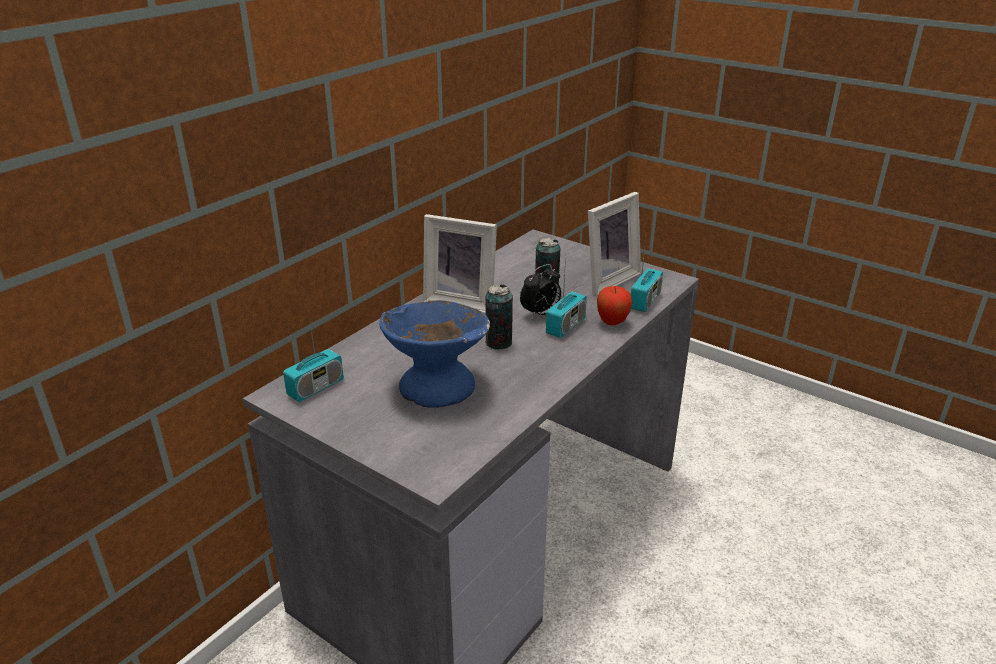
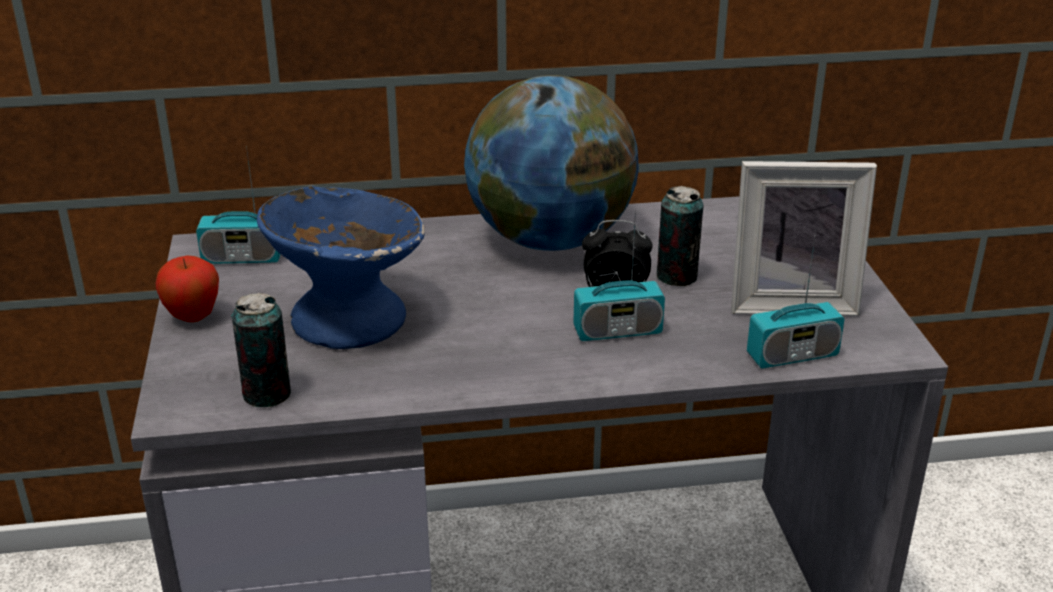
camera: 45 degrees right, 0 degrees up
picture frame [423,214,497,313] -> globe [464,75,639,251]
can [485,285,513,349] -> can moved to [231,293,291,407]
apple [597,286,632,325] -> apple moved to [155,255,219,322]

